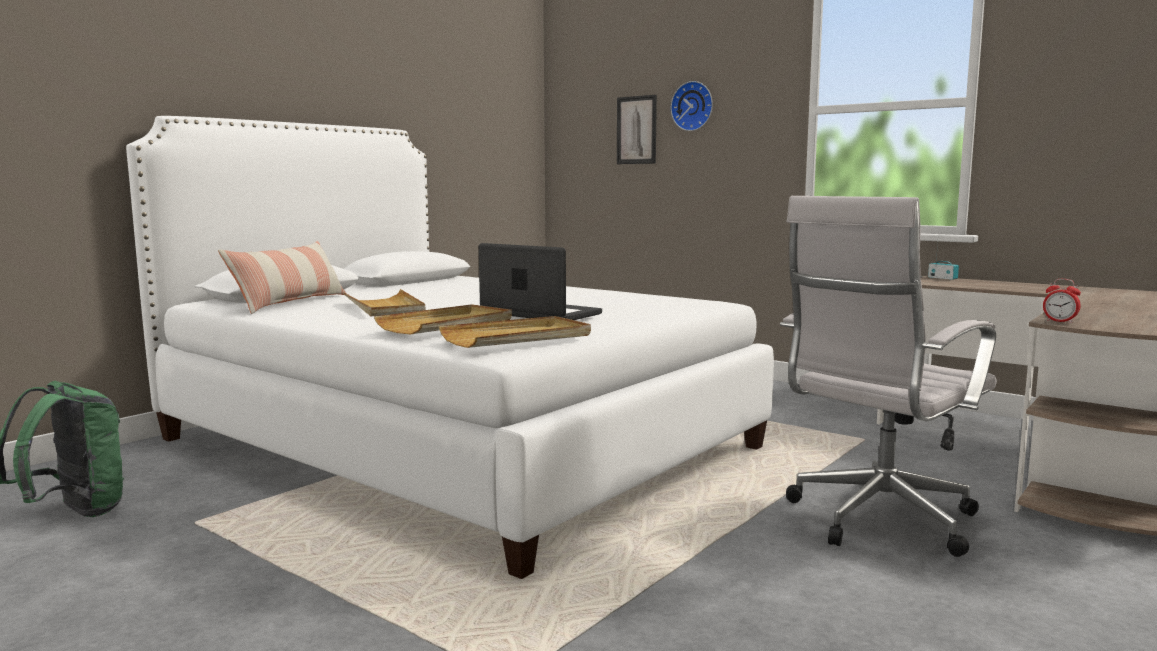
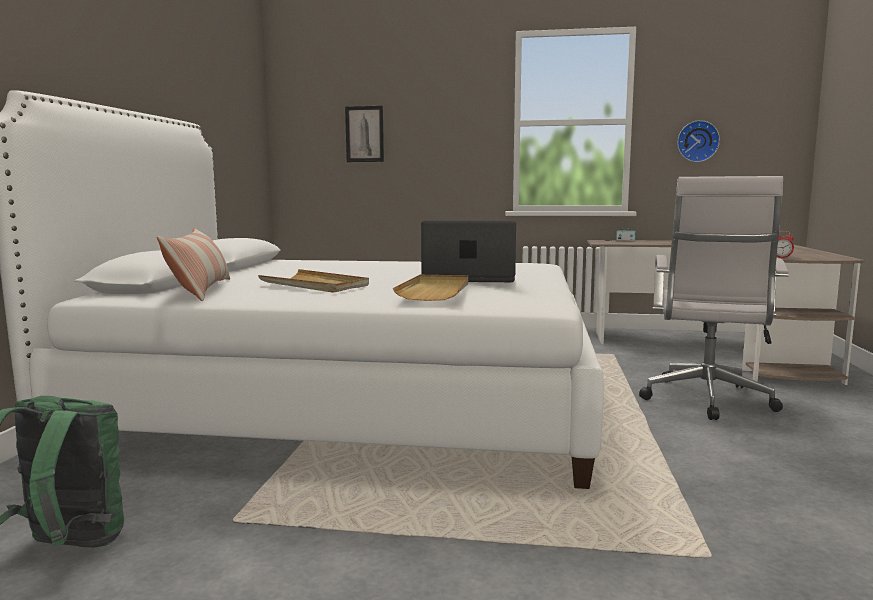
camera: 30 degrees left, 0 degrees up
beige tray [439,316,591,348] -> none
wall clock [671,81,713,131] -> wall clock moved to [677,120,720,162]

